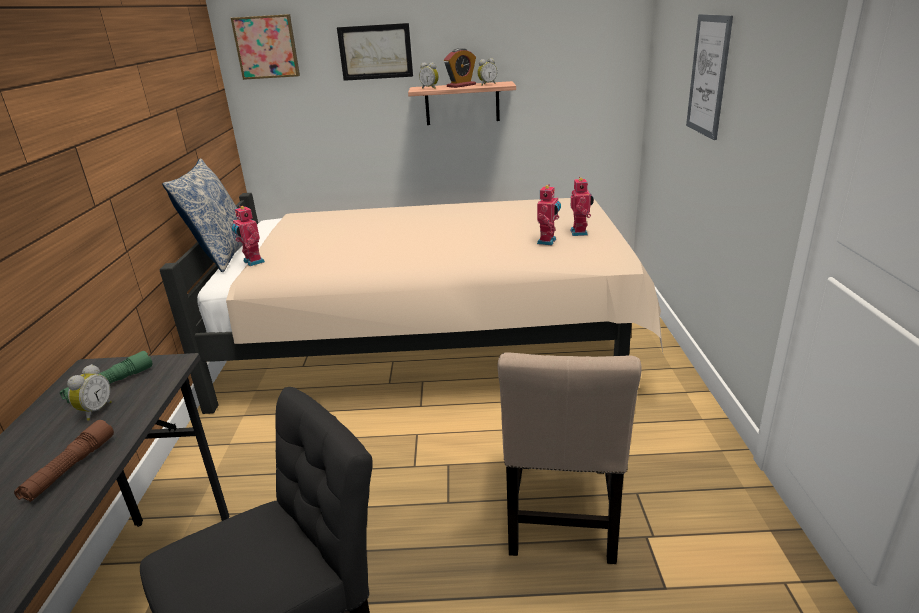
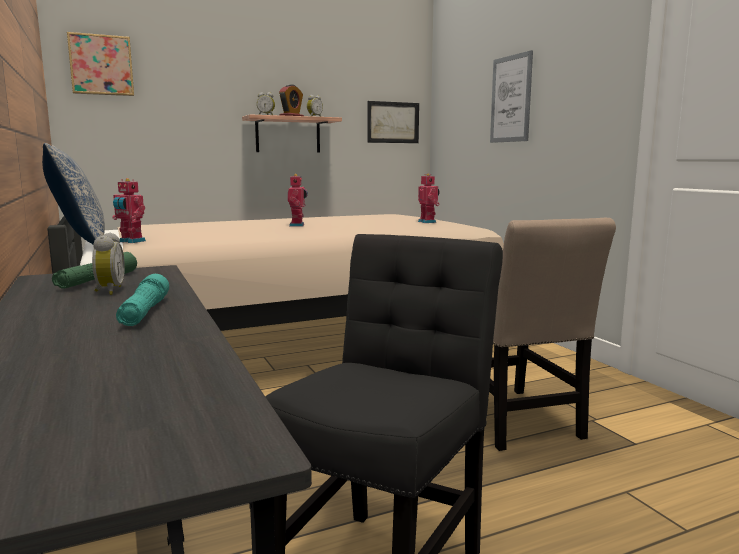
camera: 25 degrees left, 15 degrees down
brown flashlight [14,420,114,502] -> turquoise flashlight [116,274,169,326]
picture [337,23,413,81] -> picture moved to [367,101,419,143]
toy robot [537,184,561,245] -> toy robot moved to [288,174,308,227]

